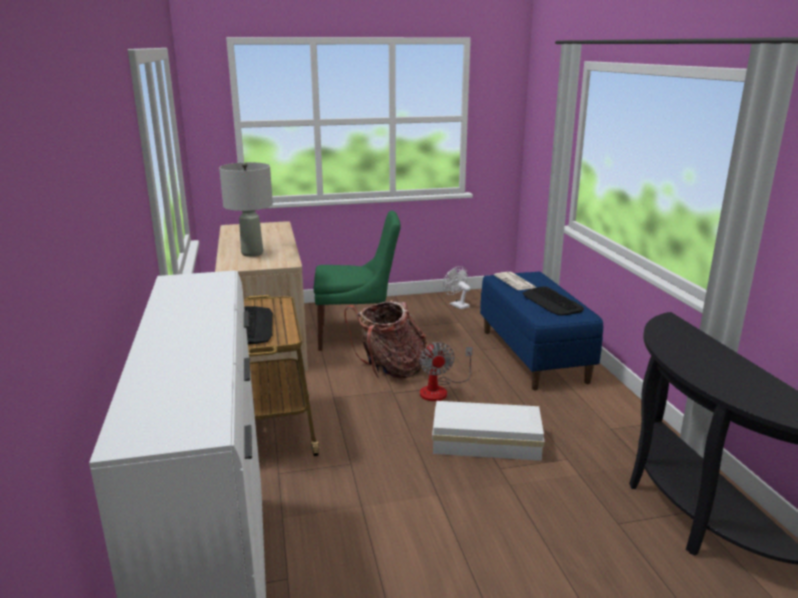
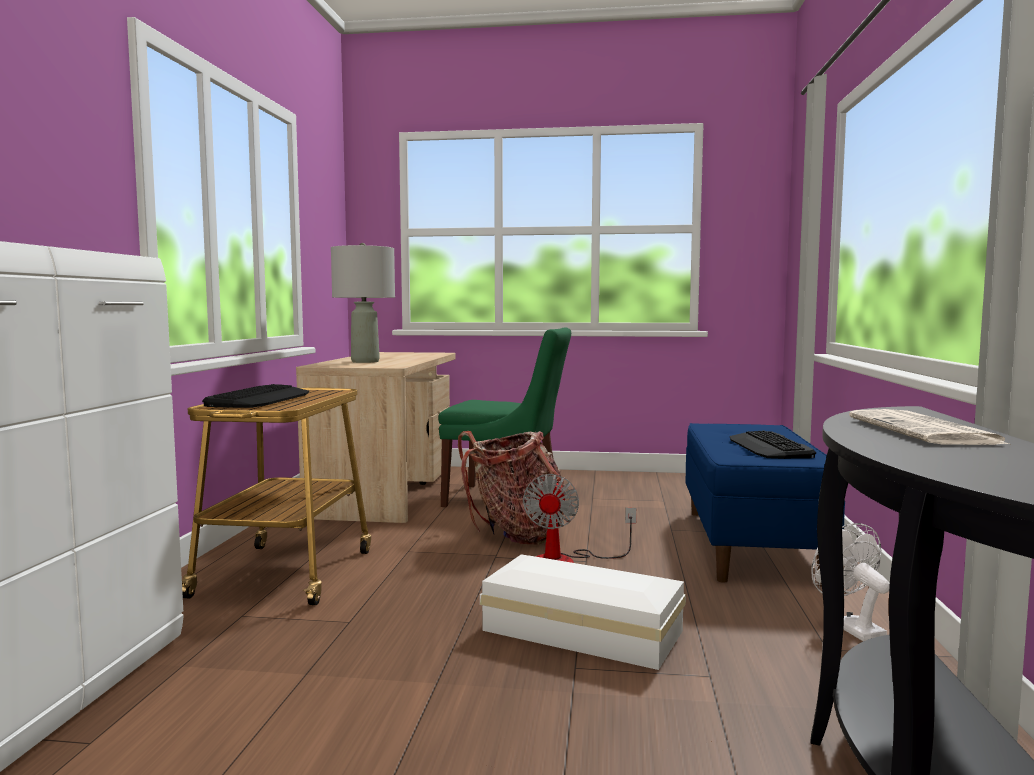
camera: 20 degrees right, 15 degrees down
white fan [443,266,470,310] -> white fan moved to [811,523,890,641]
newspaper [494,272,537,290] -> newspaper moved to [849,409,1012,445]

